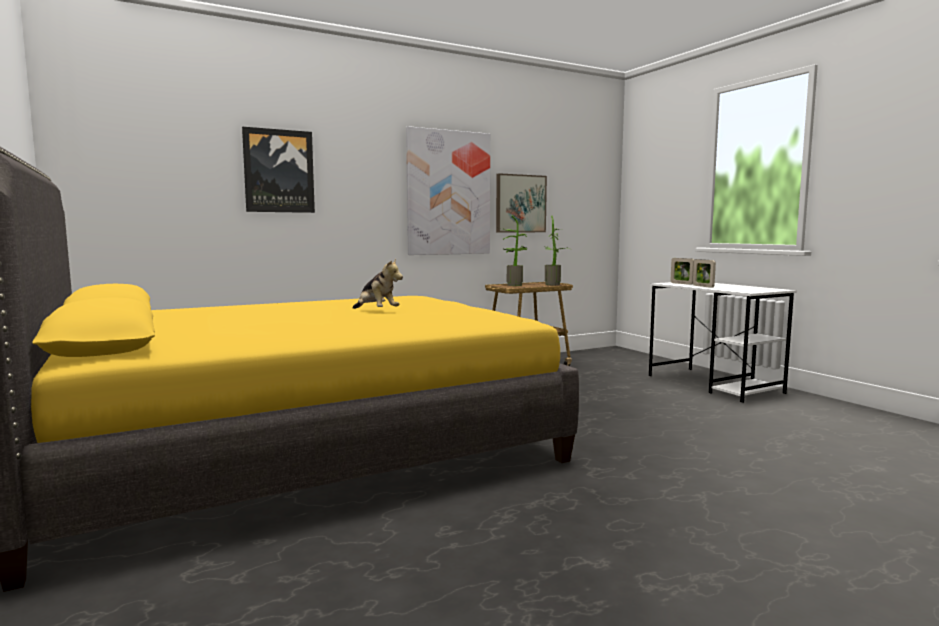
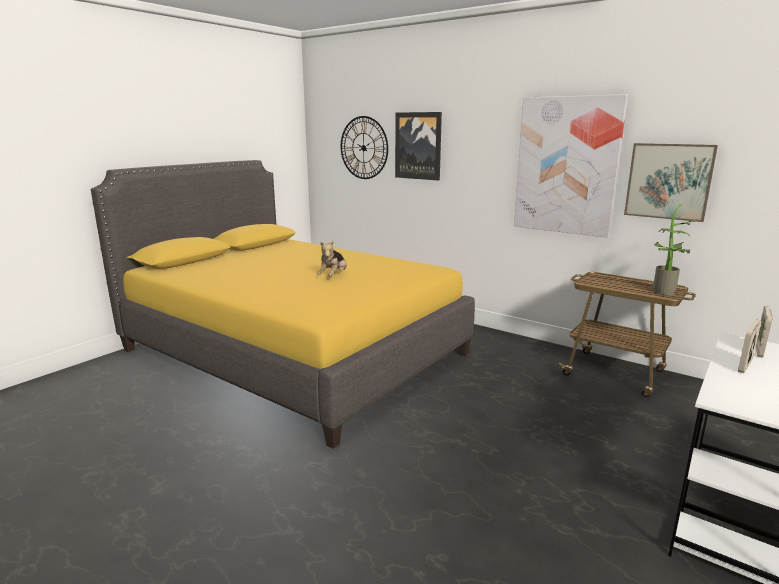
camera: 65 degrees right, 10 degrees up
potted plant [499,215,527,286] -> none
none -> wall clock [341,116,388,179]

